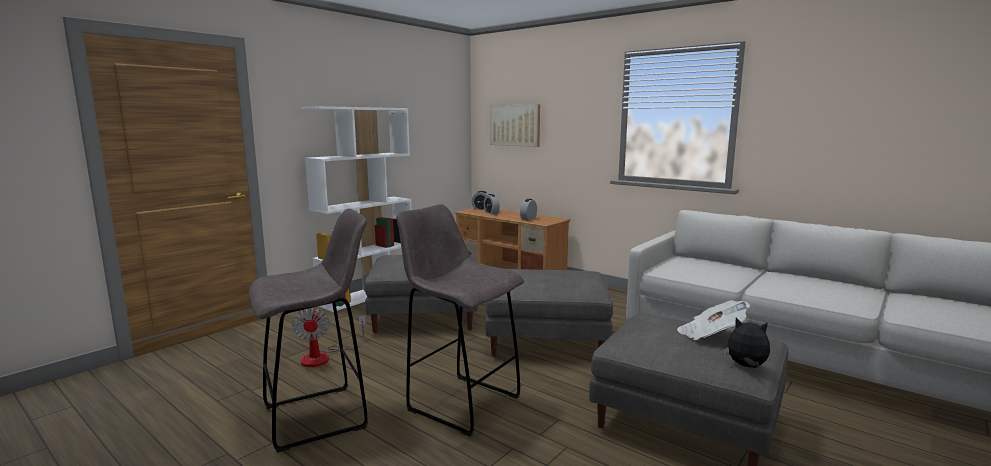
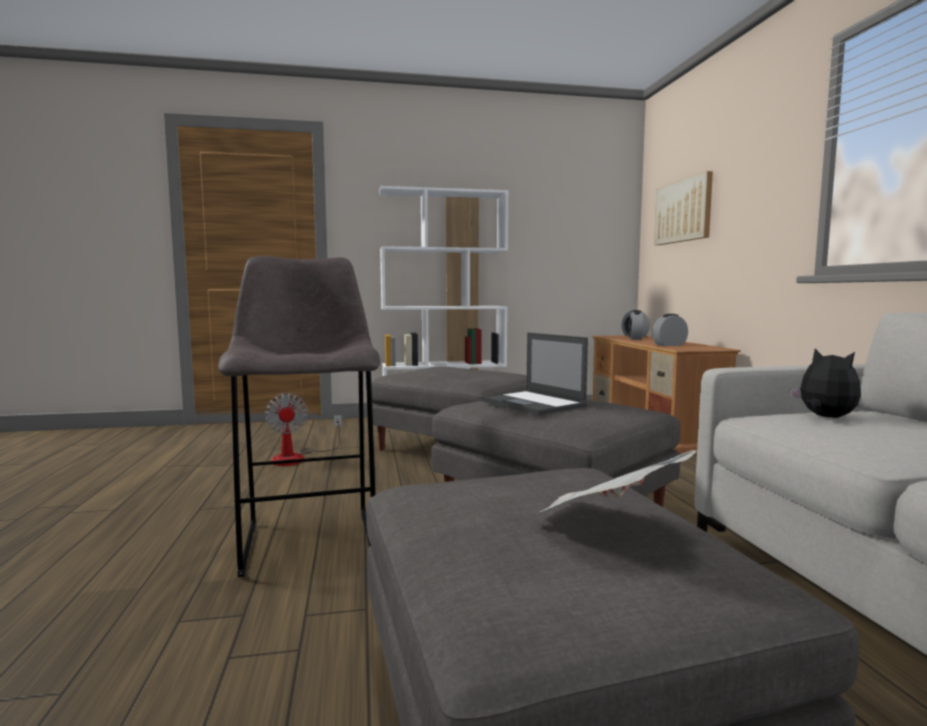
camera: 40 degrees right, 5 degrees down
grey stool [249,209,368,453] -> none
fan [292,307,366,367] -> fan turned 45 degrees counterclockwise [264,393,342,466]
plush toy [723,318,770,368] -> plush toy moved to [790,348,861,418]
none -> laptop [481,333,588,415]

